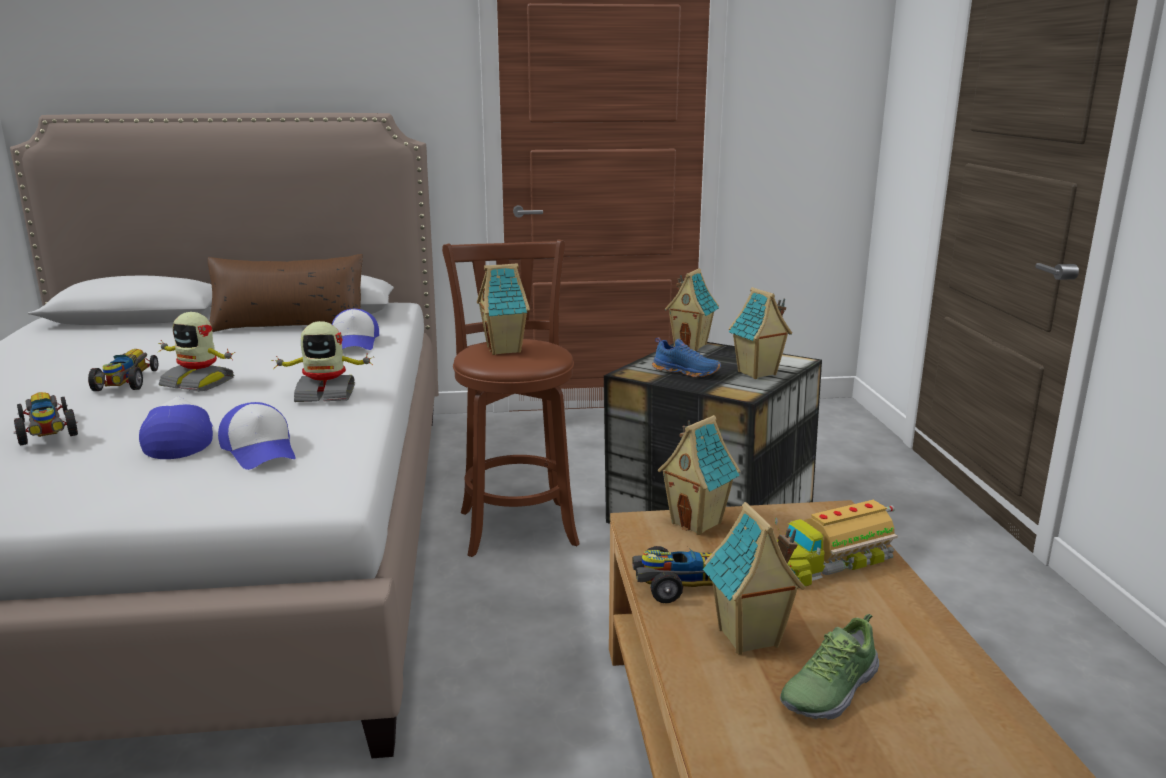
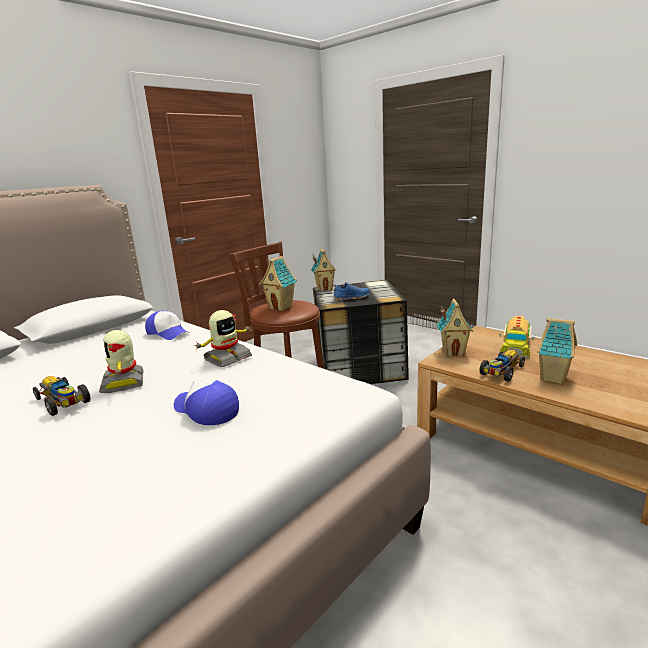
camera: 40 degrees left, 0 degrees up
toy car [14,392,78,446] -> none
toy robot [158,312,235,392] -> toy robot turned 90 degrees clockwise [99,330,144,393]
brown pillow [208,254,363,332] -> none
cap [218,402,295,470] -> none
toy house [729,287,792,379] -> none
shoe [780,614,879,720] -> none

